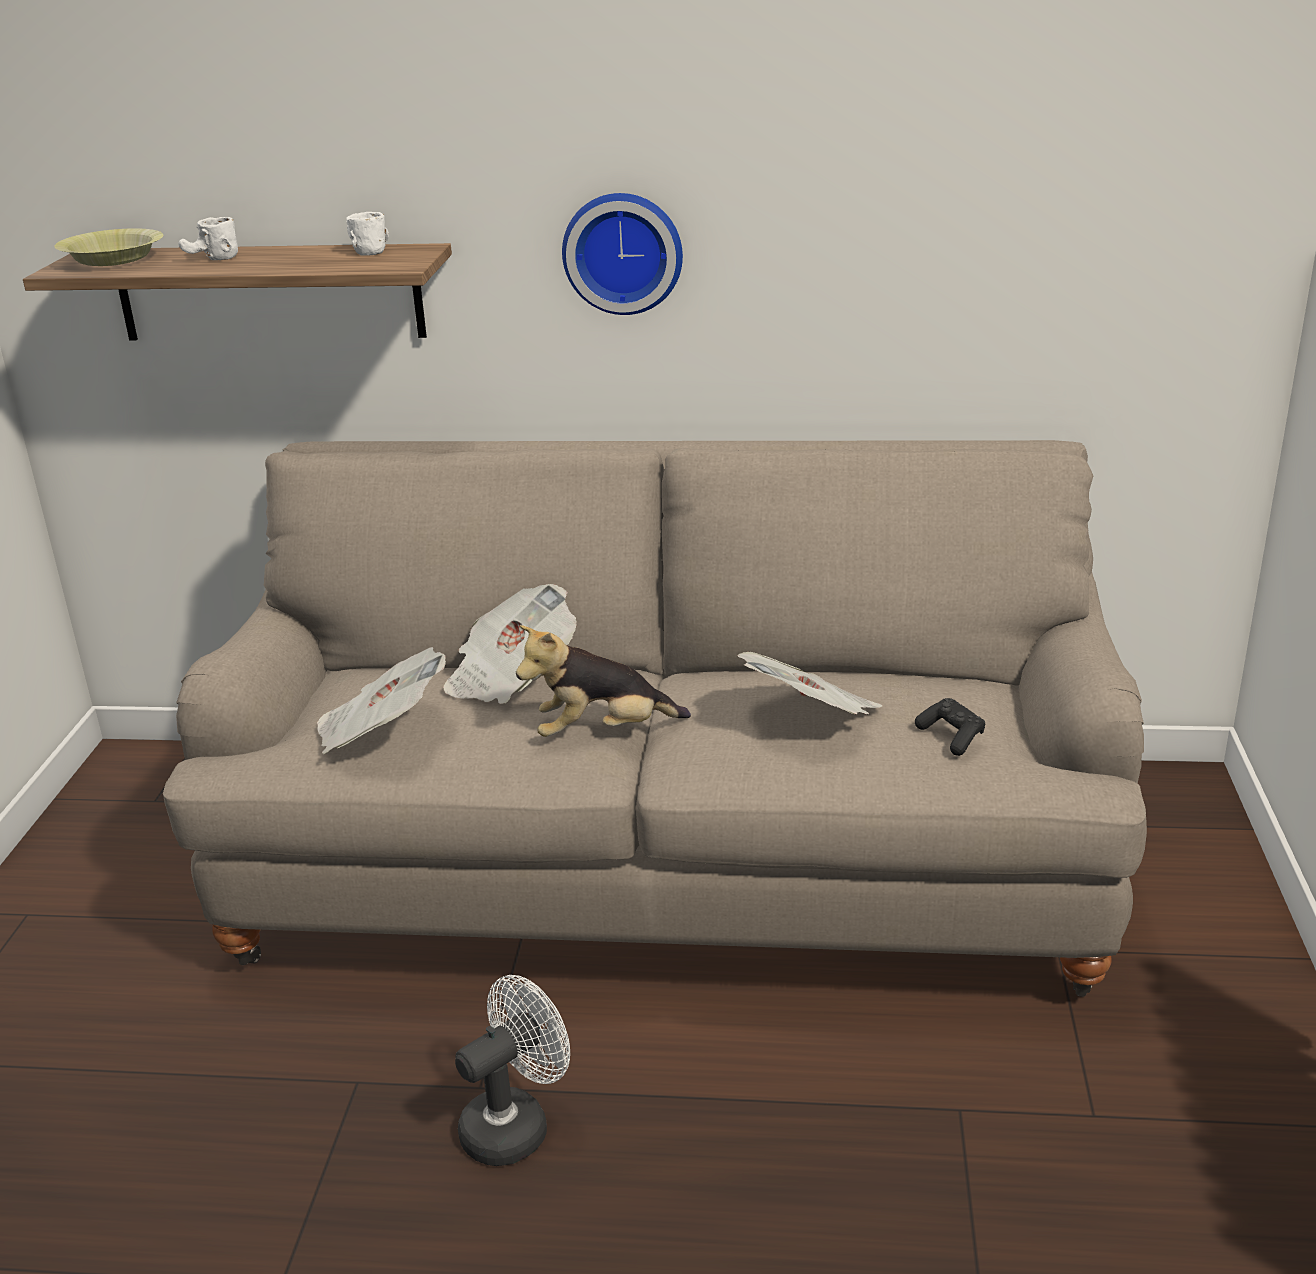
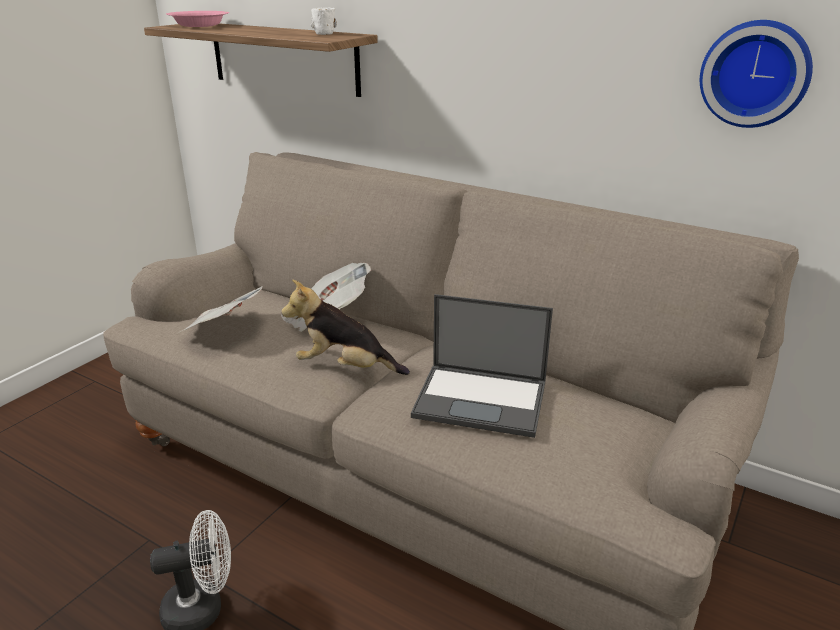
camera: 25 degrees right, 0 degrees up
yellow bowl [54,228,163,266] -> pink bowl [166,11,229,27]
white mug [178,217,238,260] -> none
wall clock [562,193,683,315] -> wall clock moved to [700,20,813,128]
newspaper [738,652,882,715] -> laptop [411,294,553,438]
black game controller [915,698,985,756] -> none

